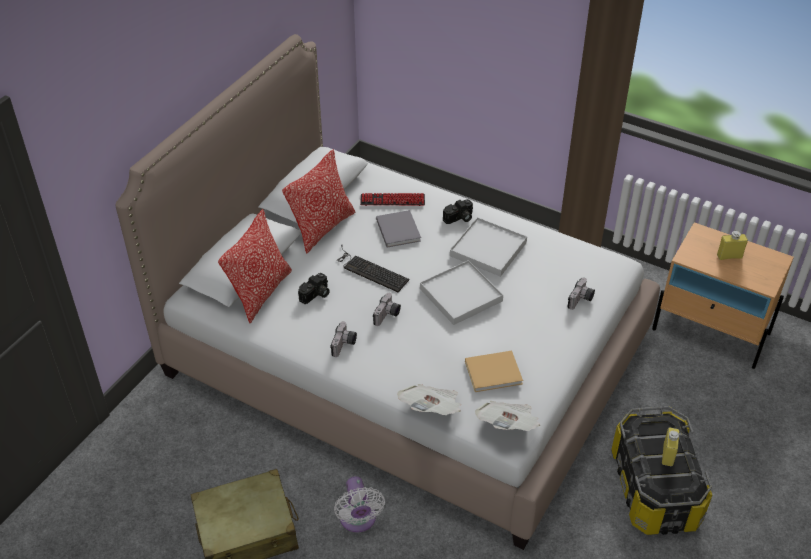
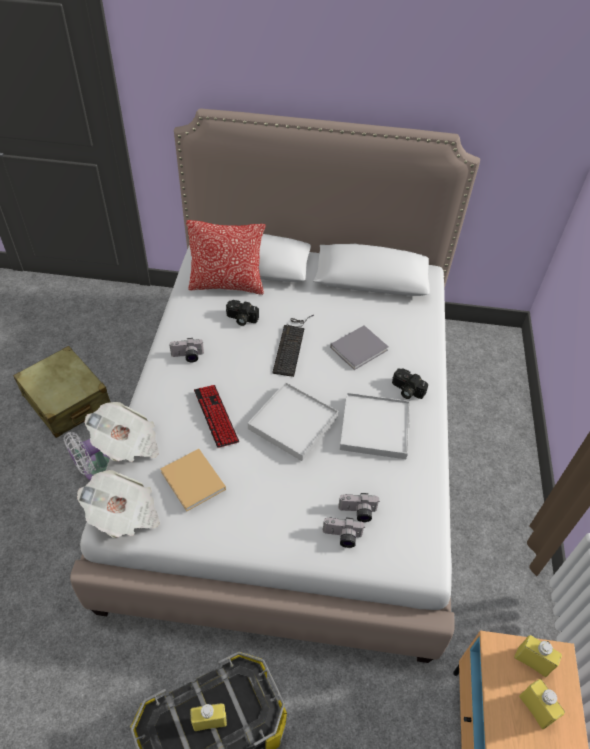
camera: 65 degrees right, 5 degrees up
pillow [282,150,355,254] -> none
keyboard [360,193,425,206] -> keyboard moved to [194,385,239,448]
camera [373,293,401,326] -> camera moved to [338,493,379,522]
none -> yellow bottle [514,635,562,677]

